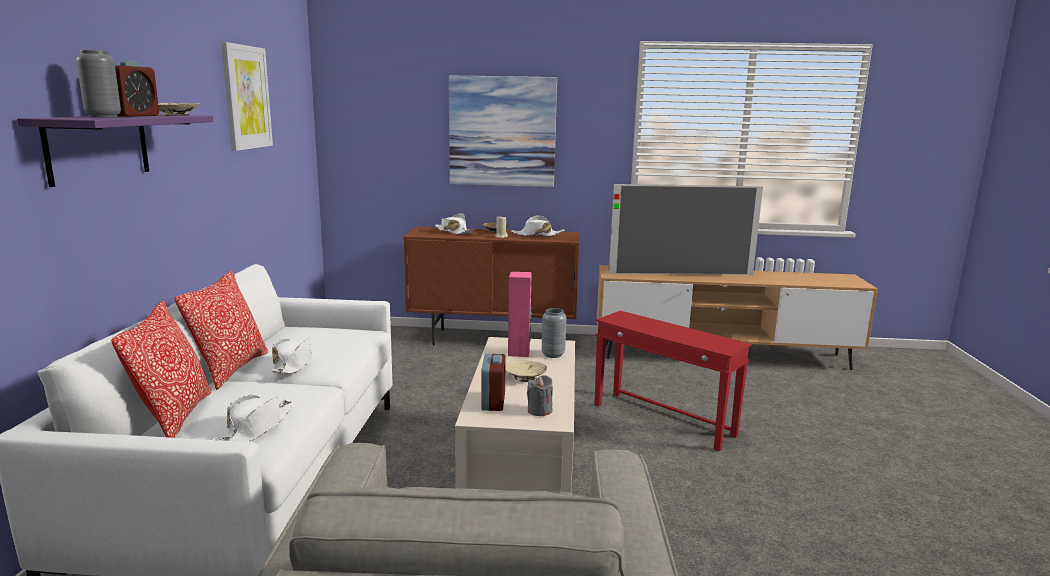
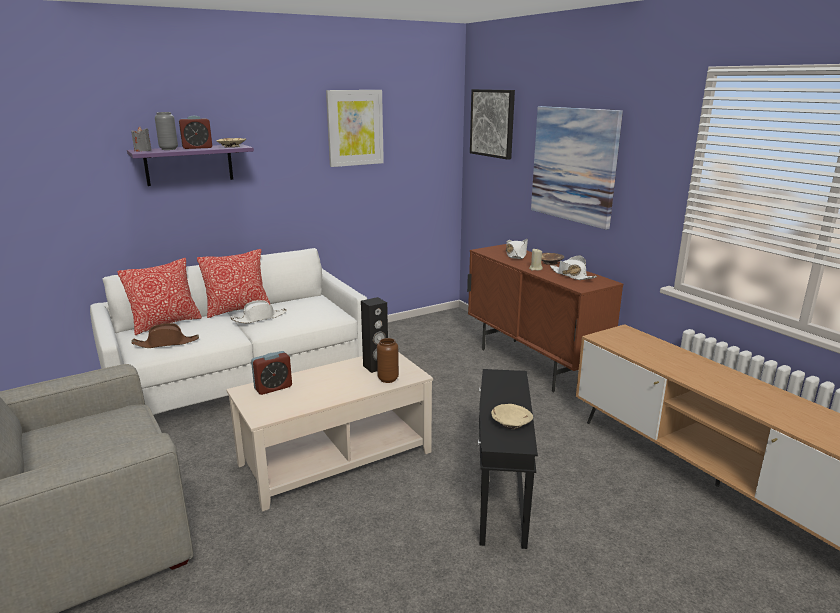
camera: 55 degrees right, 5 degrees up
white hat [212,394,293,441] -> brown hat [131,323,199,348]
beige bowl [505,360,547,382] -> beige bowl moved to [491,404,533,429]
pink speaker [508,272,532,357] -> black speaker [361,297,388,373]
grey candle [527,375,553,416] -> grey candle moved to [131,127,152,151]
grey vase [542,308,566,358] -> brown vase [377,338,399,383]
red side table [595,311,752,451] -> black side table [478,369,538,549]
television [608,184,763,275] -> none
none -> picture [470,89,515,160]

